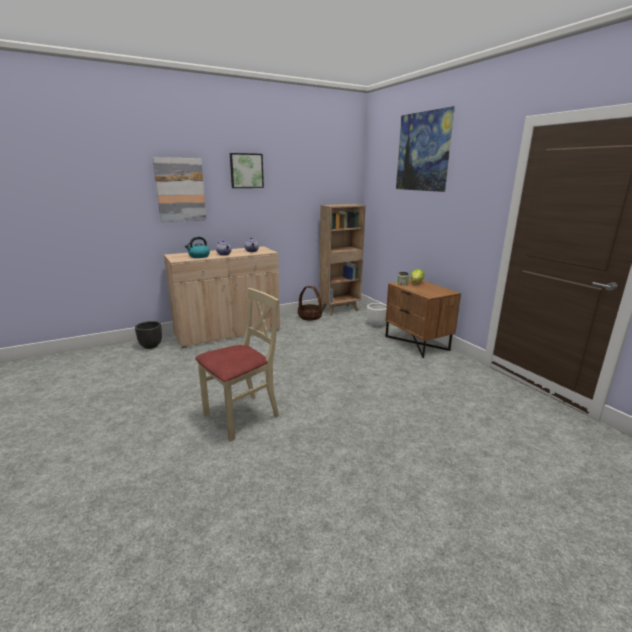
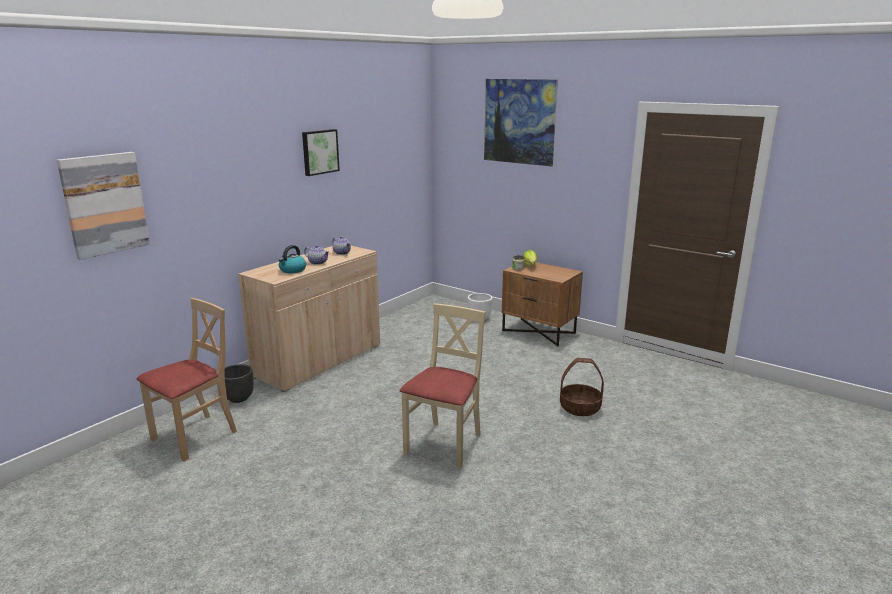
camera: 25 degrees left, 0 degrees up
picture [153,157,207,222] -> picture moved to [57,152,150,260]
basket [298,286,322,321] -> basket moved to [560,358,604,416]
brown bookcase [320,204,366,316] -> none
none -> beige chair [136,298,237,461]

